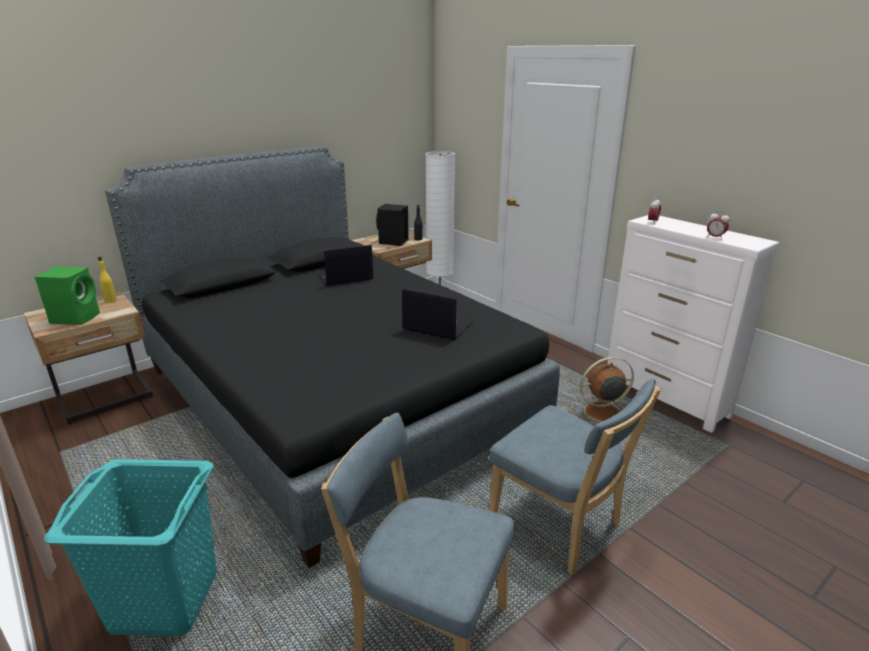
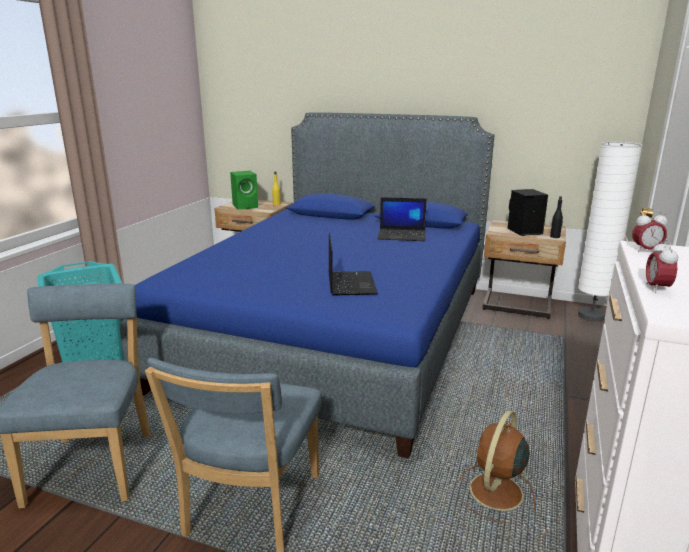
camera: 60 degrees right, 5 degrees down
black bed [105,146,560,568] -> blue bed [120,112,494,459]
laptop [319,245,373,286] -> laptop turned 150 degrees clockwise [378,197,427,241]
brown fan [574,357,634,422] -> brown fan turned 105 degrees counterclockwise [458,410,535,523]

